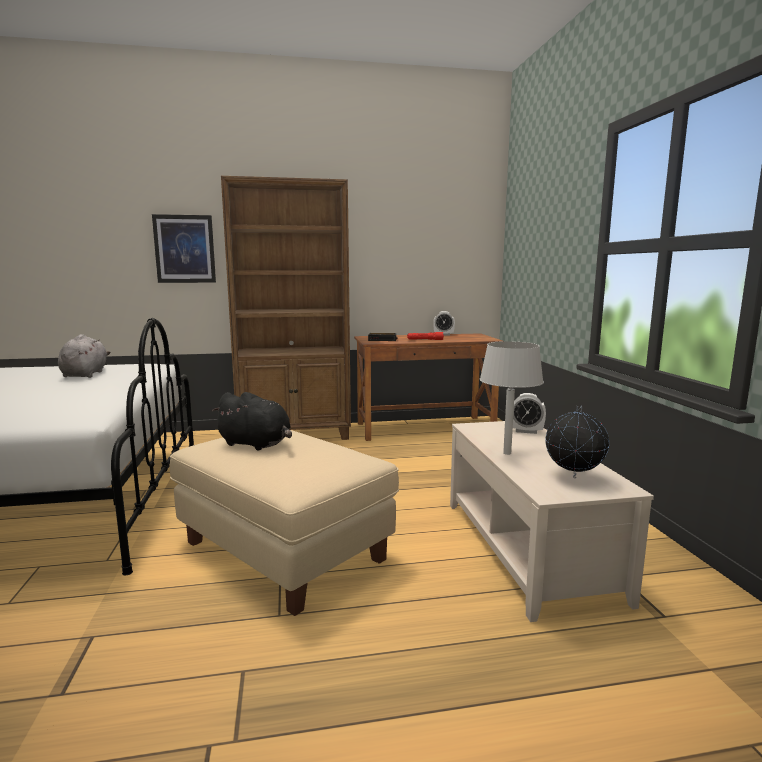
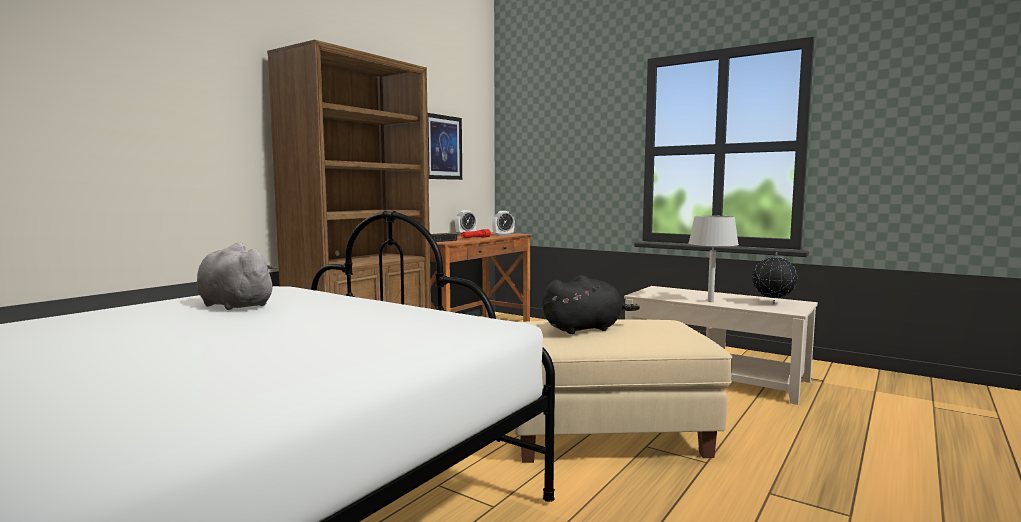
camera: 45 degrees left, 5 degrees down
picture [152,214,216,283] -> picture moved to [427,113,462,180]
alarm clock [513,393,546,434] -> alarm clock moved to [492,211,515,236]

